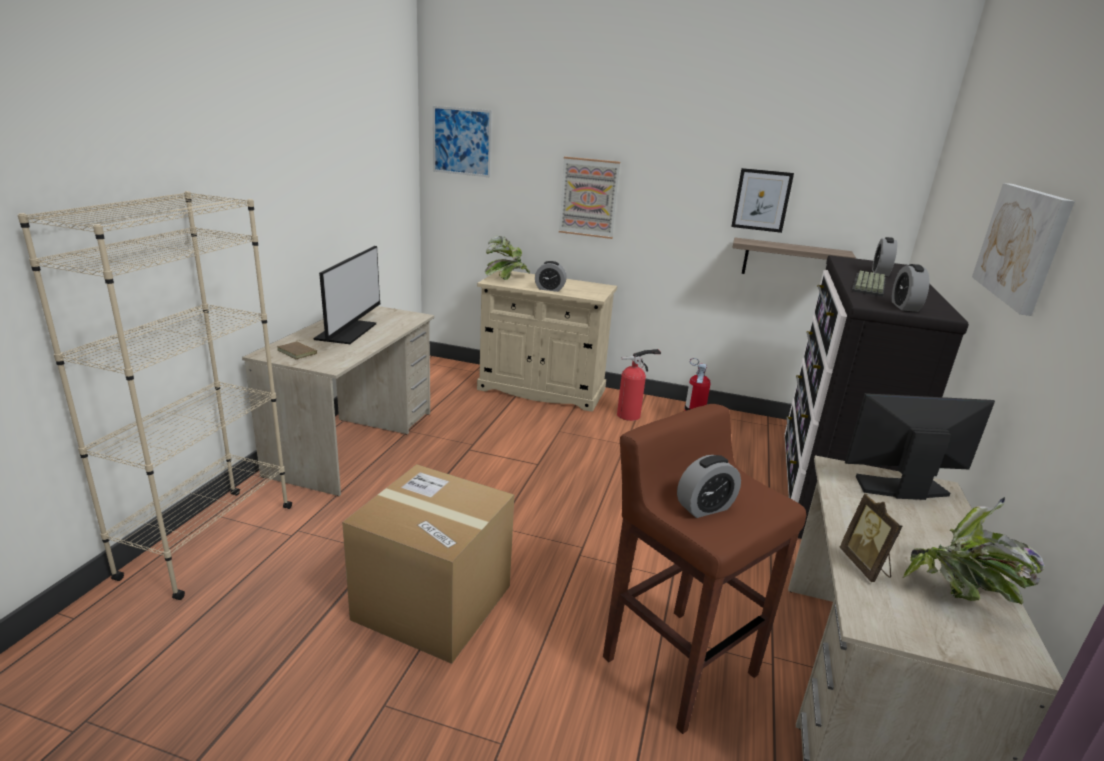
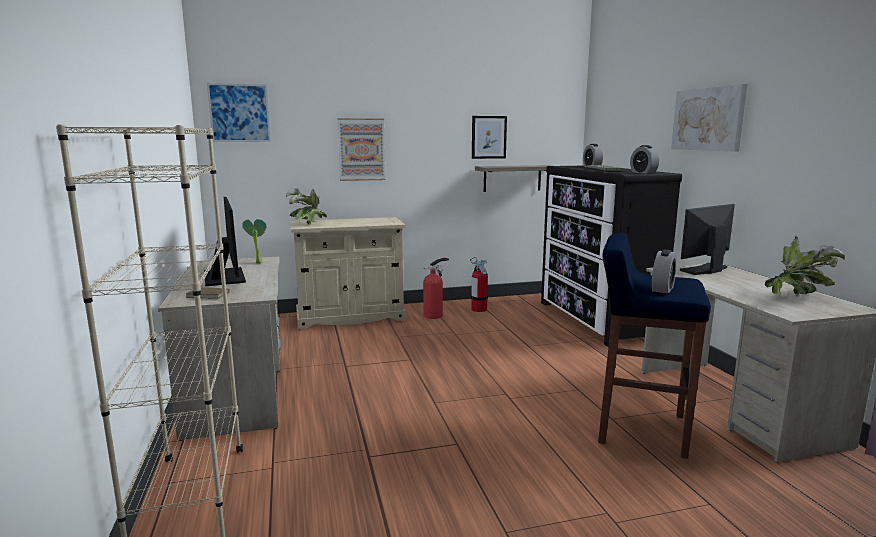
camera: 30 degrees left, 10 degrees down
cardboard box [342,464,514,664] -> none
alarm clock [535,261,567,292] -> none
brown stool [603,404,806,734] -> blue stool [598,233,711,459]
picture frame [840,493,902,582] -> none
none -> potted plant [242,219,267,263]

